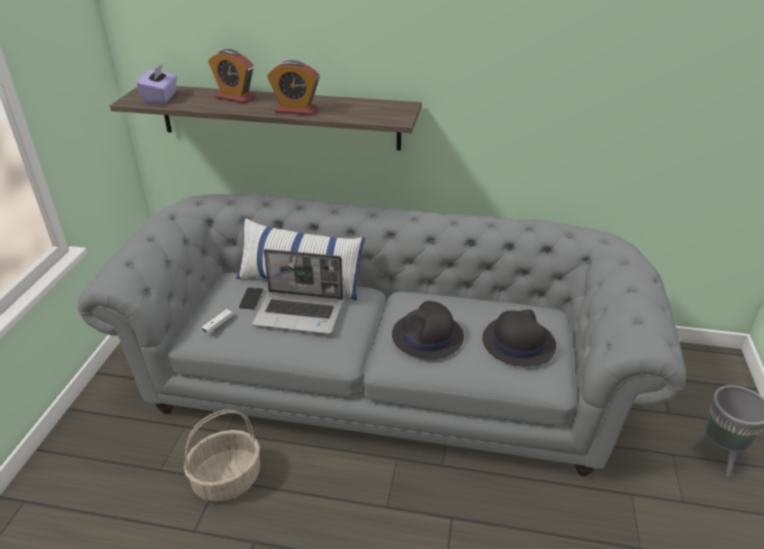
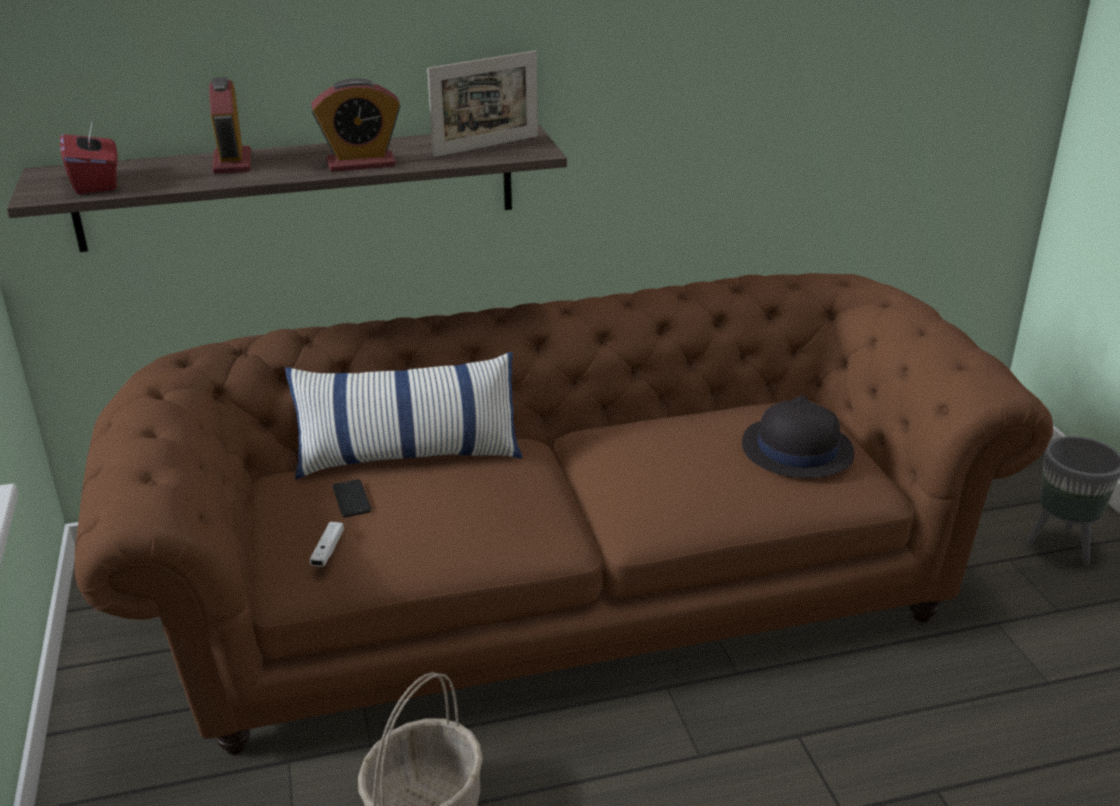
camera: 25 degrees left, 5 degrees down
grey sofa [78,194,686,476] -> brown sofa [74,273,1053,755]
purple tissue box [137,64,177,104] -> red tissue box [60,119,118,194]
alarm clock [208,49,256,104] -> alarm clock turned 75 degrees clockwise [209,77,251,174]
laptop [252,249,344,334] -> none
black hat [392,301,464,359] -> none
none -> picture frame [427,51,538,157]

